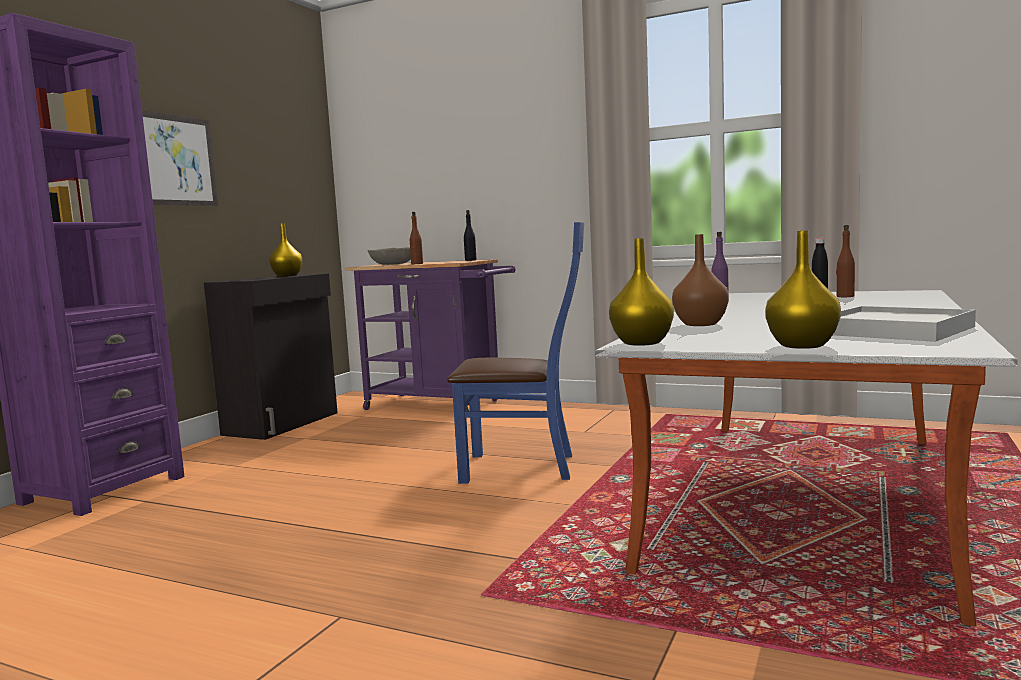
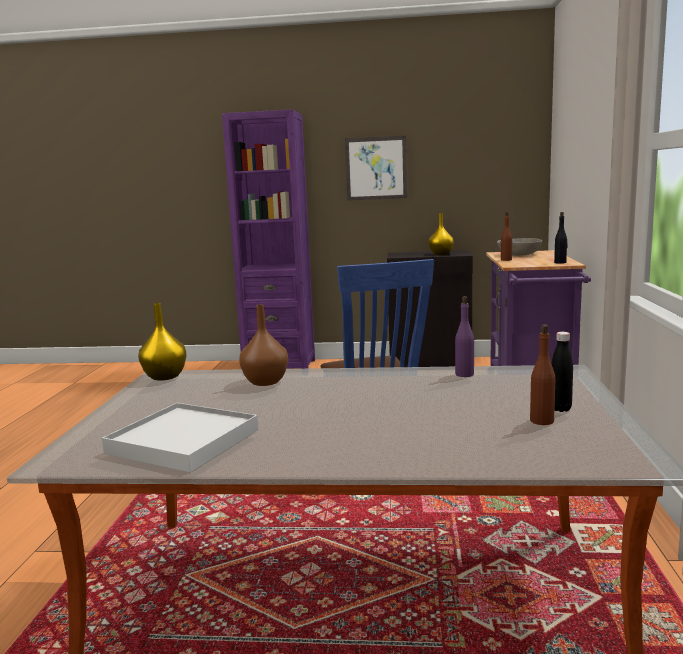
camera: 70 degrees right, 5 degrees up
yellow vase [765,231,841,349] -> none

